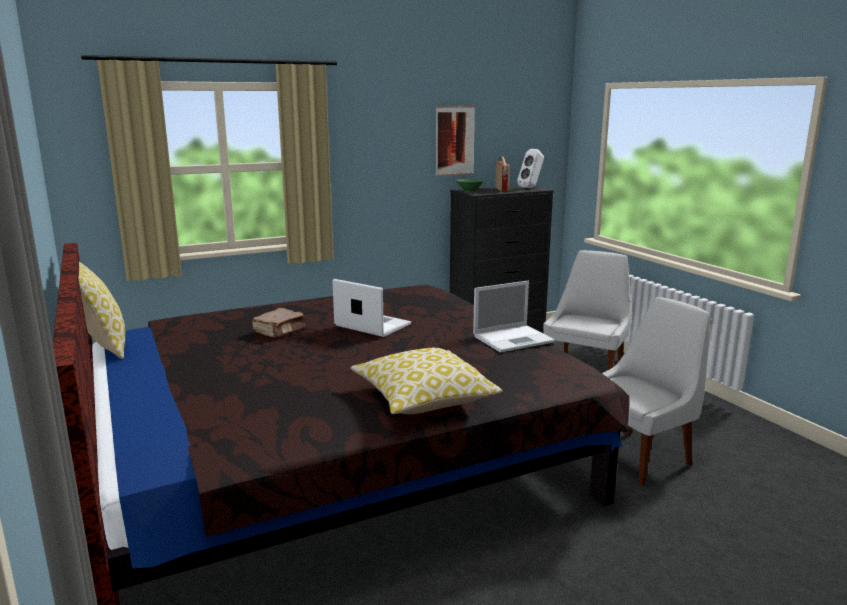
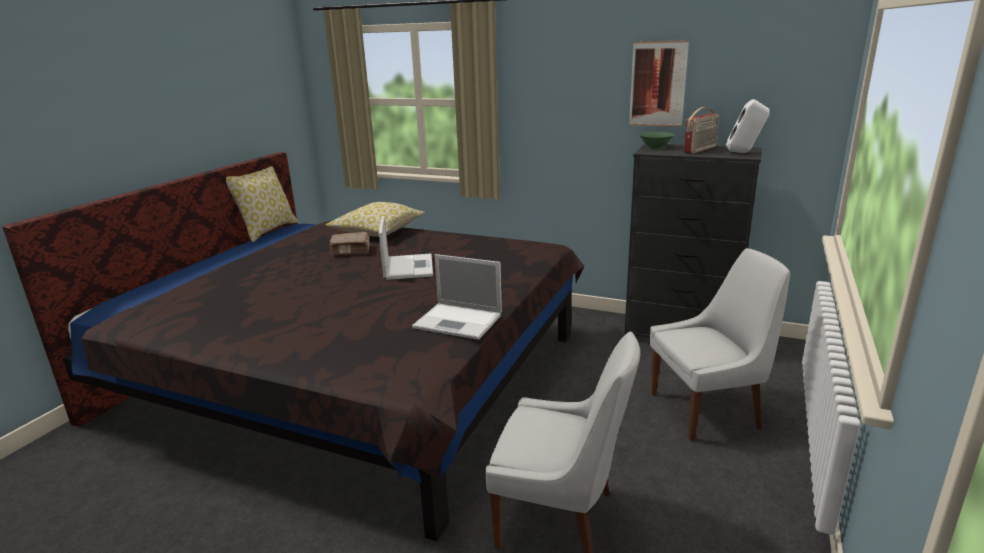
camera: 50 degrees right, 5 degrees up
pillow [351,348,503,414] -> pillow moved to [326,202,425,237]

